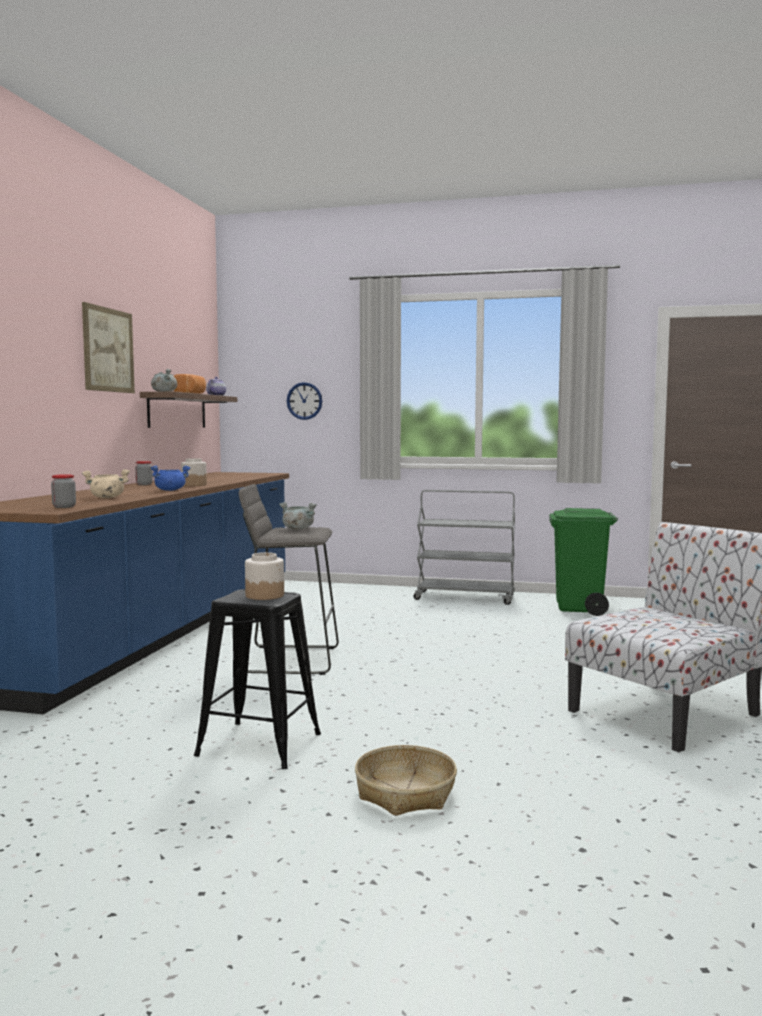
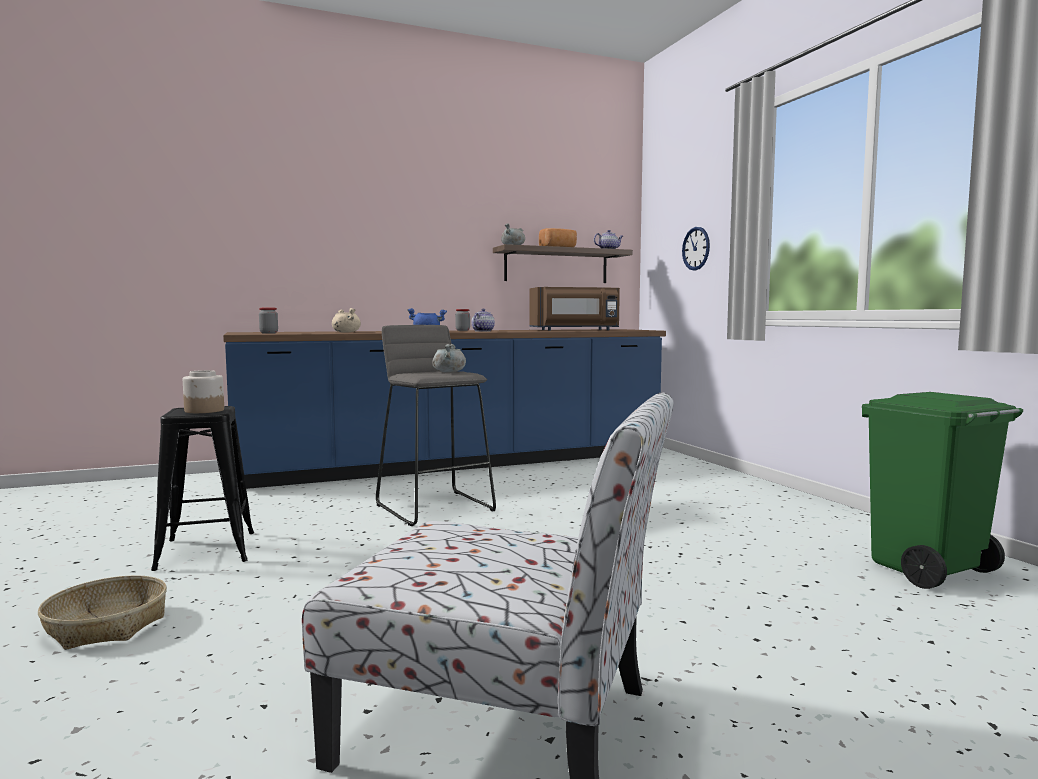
camera: 55 degrees right, 0 degrees up
picture [82,302,135,393] -> none
jar [181,458,207,486] -> teapot [471,309,495,332]
grey cart [413,490,515,605] -> none
none -> brown microwave [530,287,620,331]

